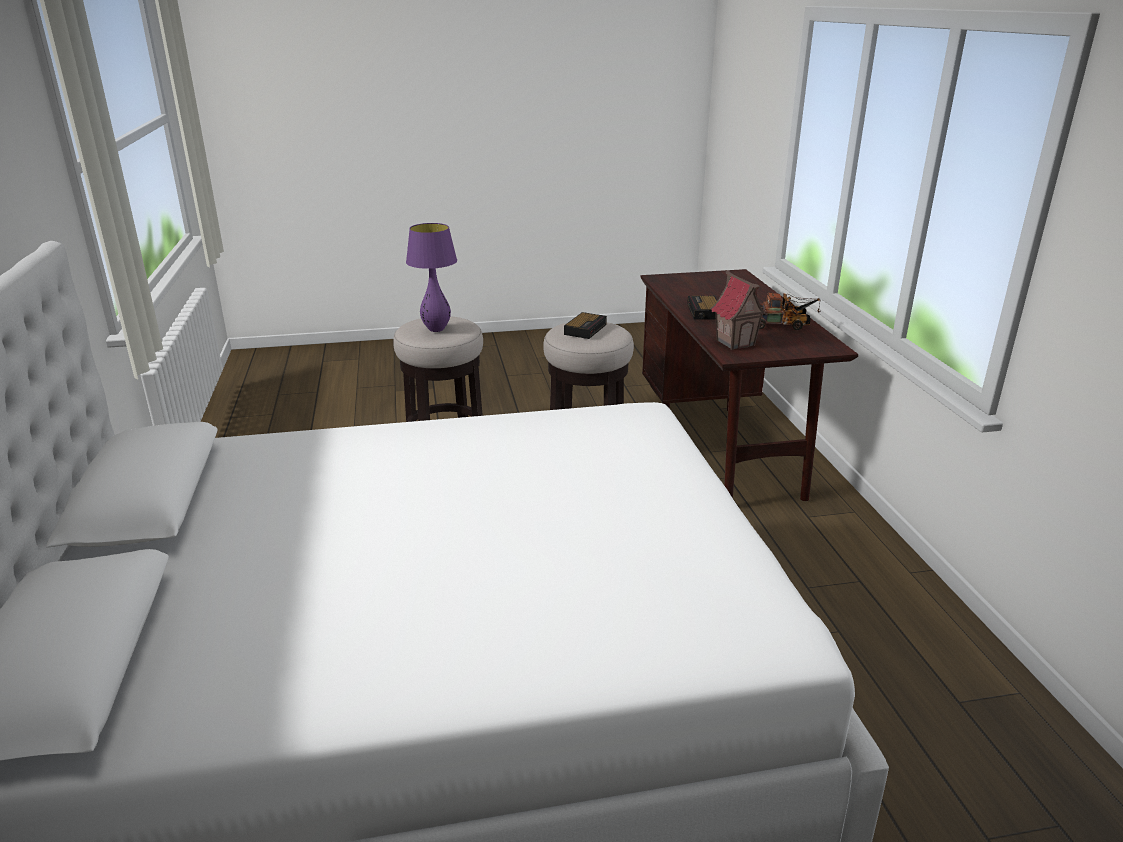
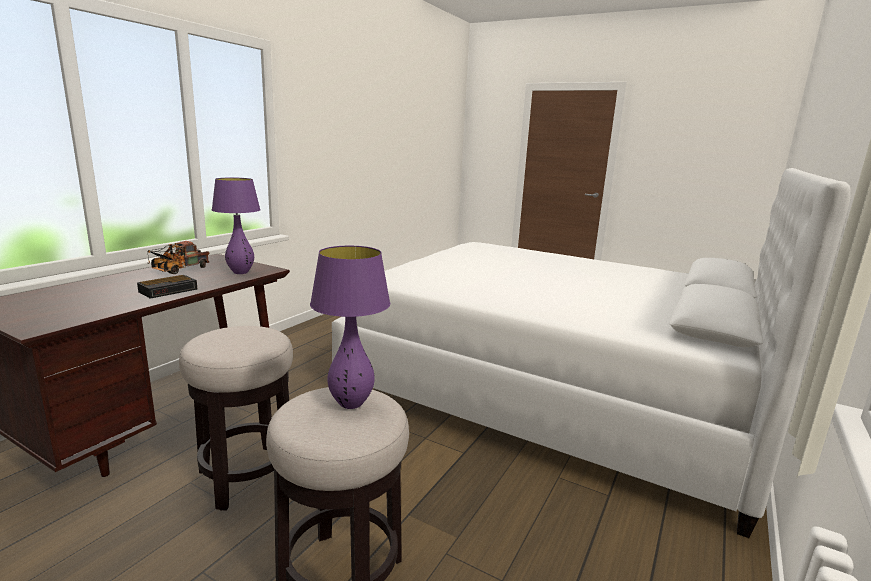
camera: 140 degrees left, 10 degrees down
alarm clock [564,312,607,339] -> none
toy house [710,270,767,350] -> purple table lamp [212,178,261,274]
toy truck [759,293,820,330] -> toy truck turned 105 degrees counterclockwise [147,241,209,274]

